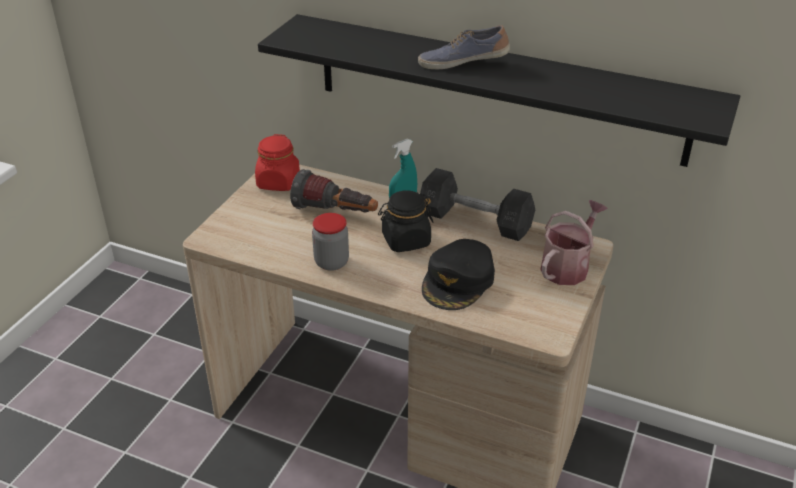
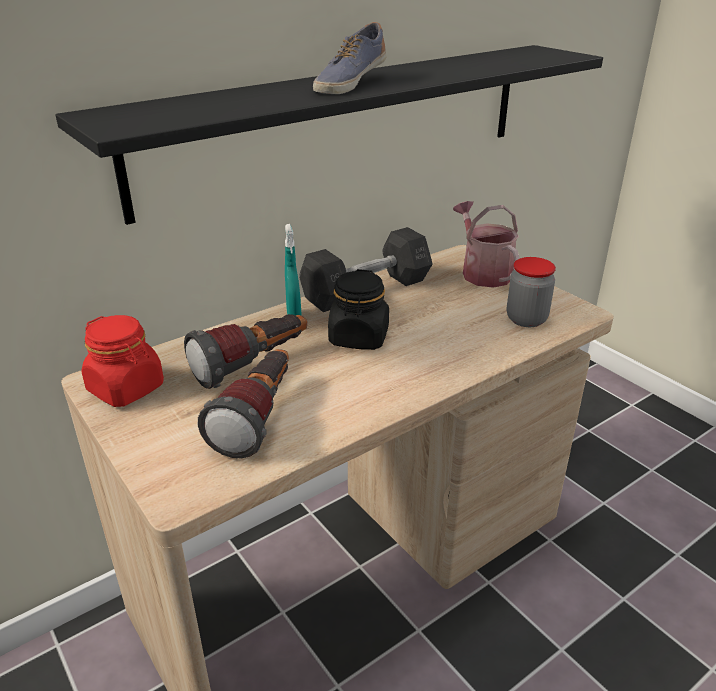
camera: 60 degrees left, 5 degrees down
jar [312,213,349,271] -> jar moved to [507,257,556,327]
black cap [422,239,495,310] -> none
none -> flashlight [198,349,289,458]

